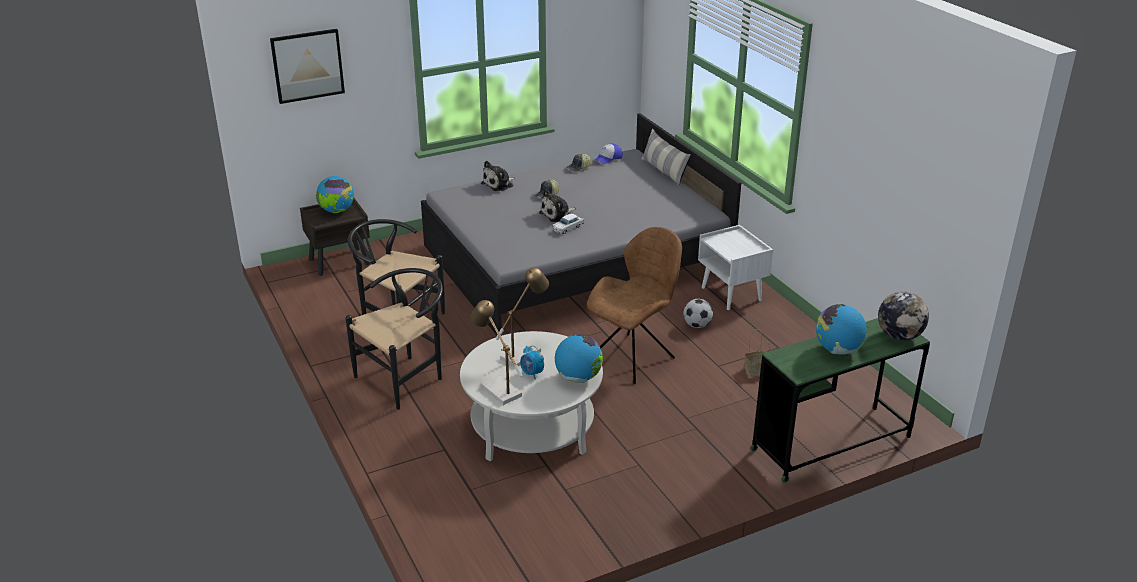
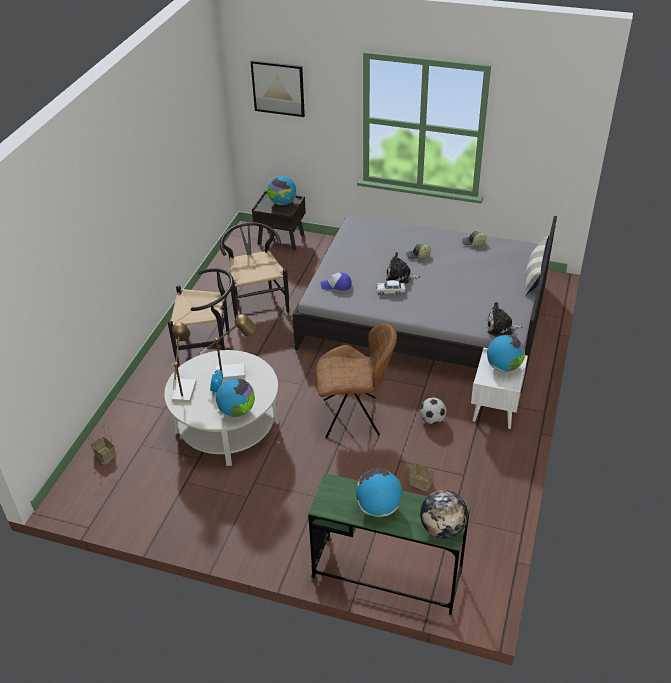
camera: 45 degrees right, 10 degrees up
plush toy [481,161,515,191] -> plush toy moved to [487,302,523,337]
cap [594,143,623,164] -> cap moved to [320,273,352,291]
none -> basket [88,424,116,463]
none -> globe [487,335,525,372]

